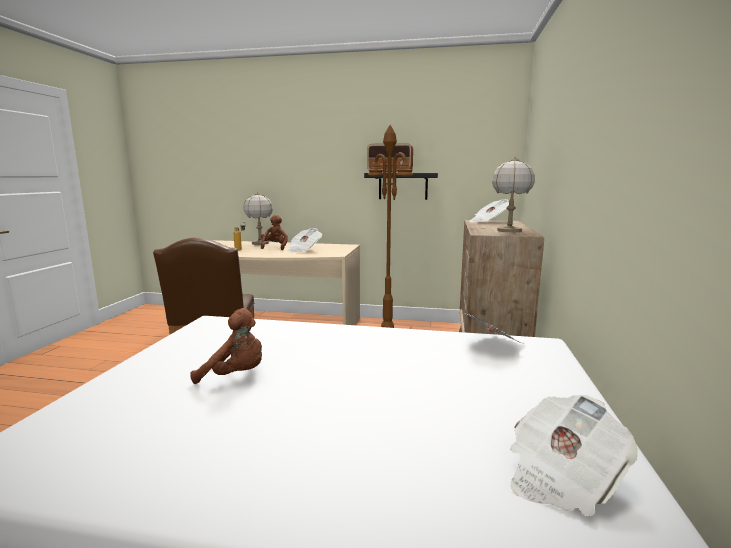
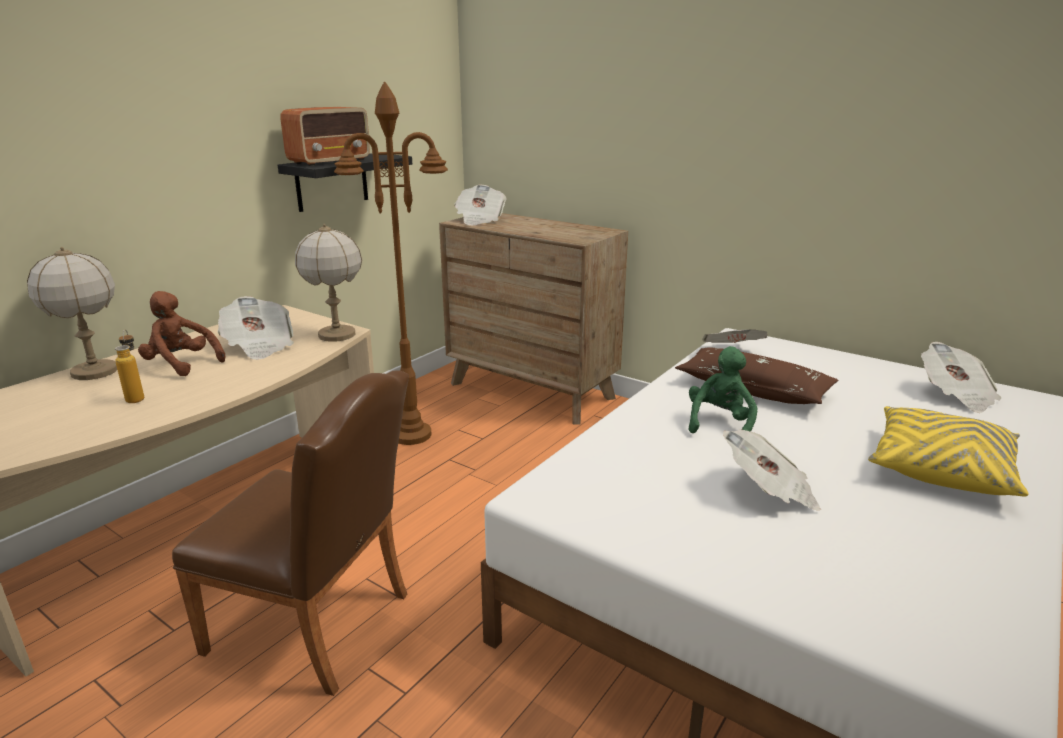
camera: 65 degrees left, 10 degrees up
brown plush toy [190,308,262,384] -> newspaper [723,429,821,511]
table lamp [492,157,535,232] -> table lamp moved to [295,224,362,342]
none -> brown pillow [675,347,838,404]
none -> green plush toy [689,346,757,433]
none -> yellow pillow [868,406,1029,496]

